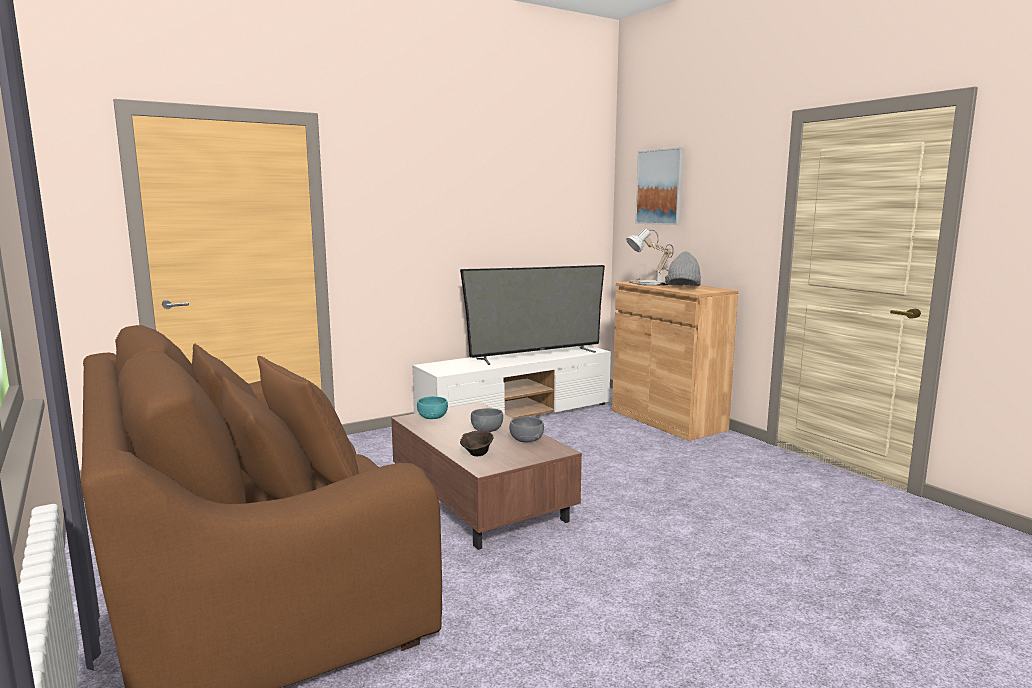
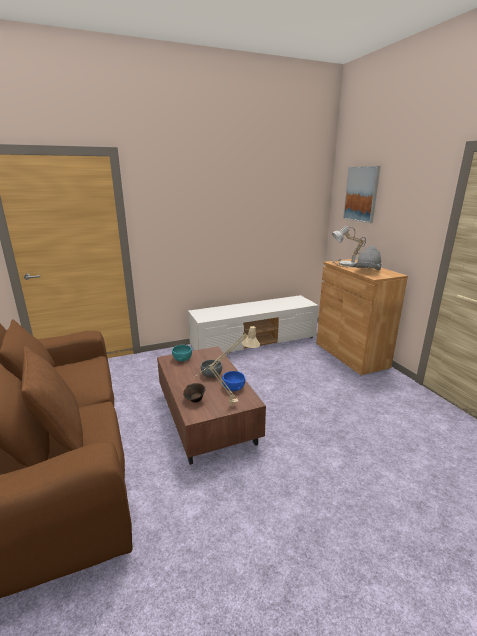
camera: 10 degrees right, 10 degrees up
television [460,265,605,365] -> none
grey bowl [509,417,544,442] -> blue bowl [222,371,245,391]
none -> beige table lamp [192,326,260,406]

